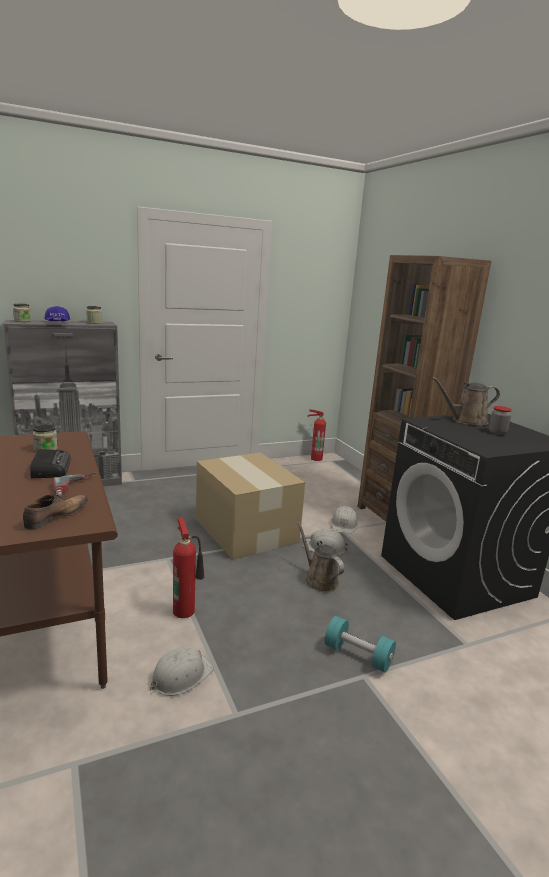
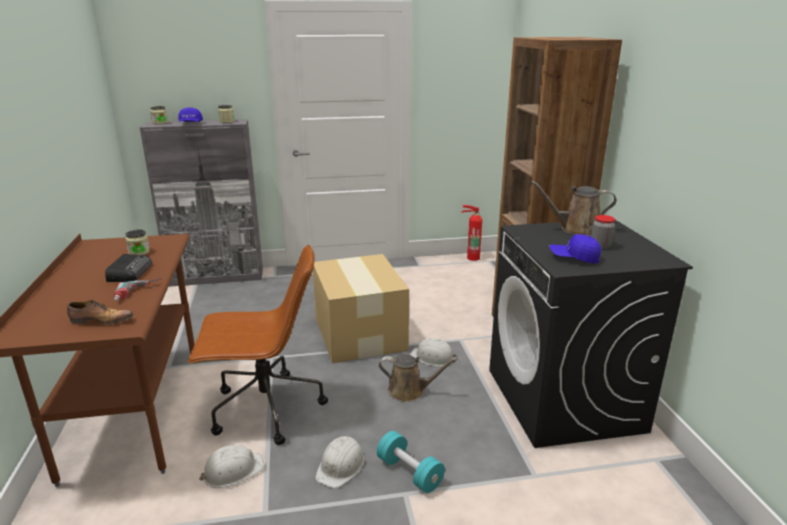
camera: 15 degrees right, 5 degrees up
shoe [23,494,88,529] -> shoe turned 45 degrees clockwise [67,300,133,324]
fire extinguisher [173,517,204,618] -> brown office chair [188,244,328,445]
brown watering can [297,522,344,592] -> brown watering can turned 120 degrees clockwise [379,354,458,402]
white hard hat [331,506,358,534] -> white hard hat moved to [315,436,365,488]
none -> blue cap [549,234,601,264]

